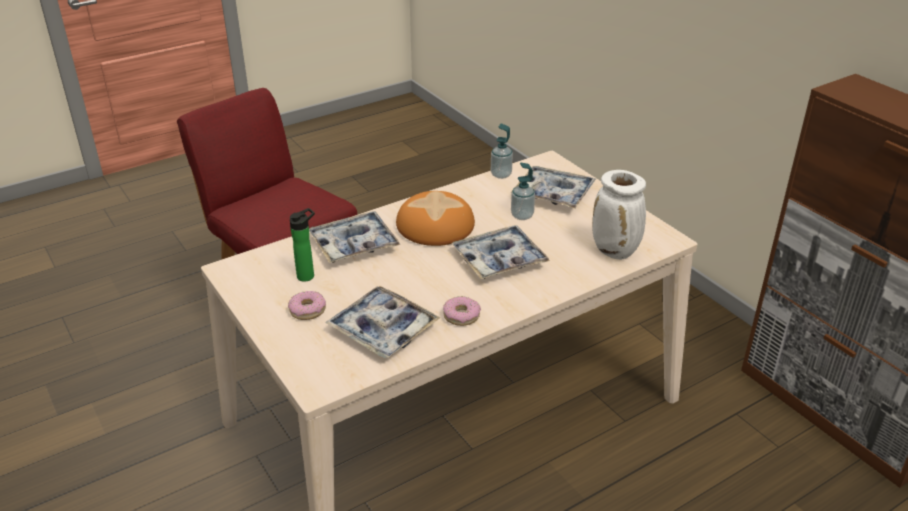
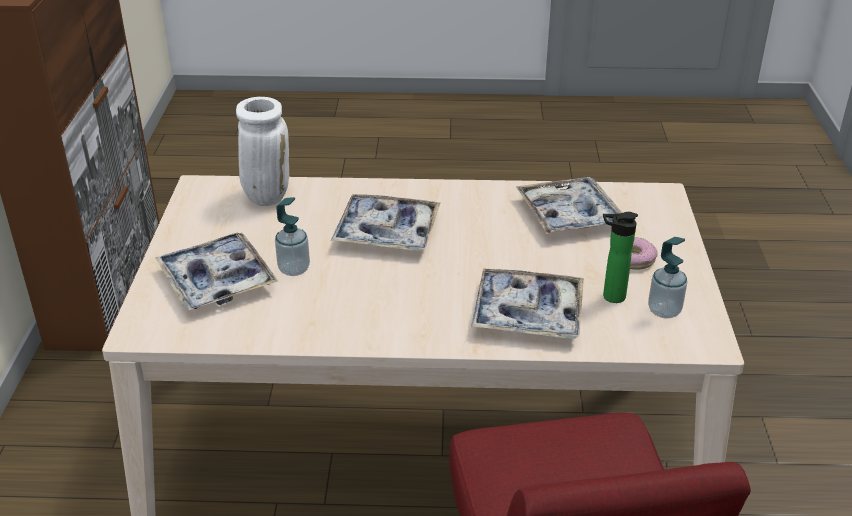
camera: 145 degrees left, 0 degrees up
bread [396,191,475,246] -> none
donut [443,297,481,326] -> none
soap dispenser [491,123,513,179] -> soap dispenser moved to [648,237,687,319]

